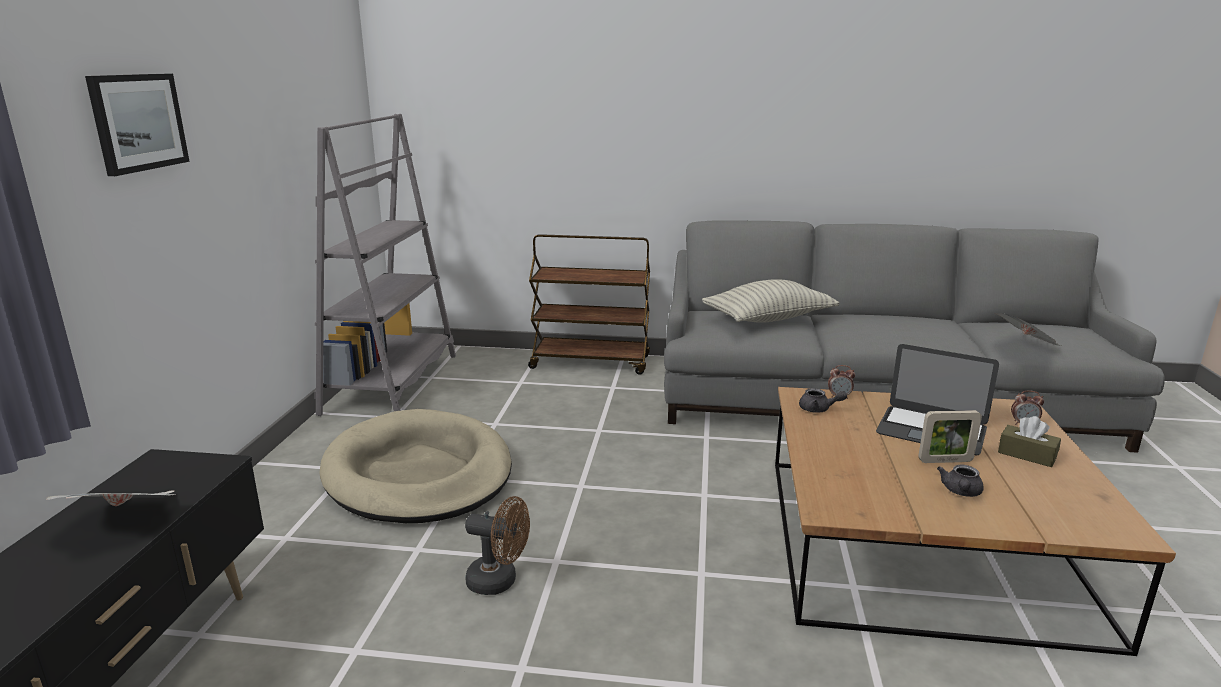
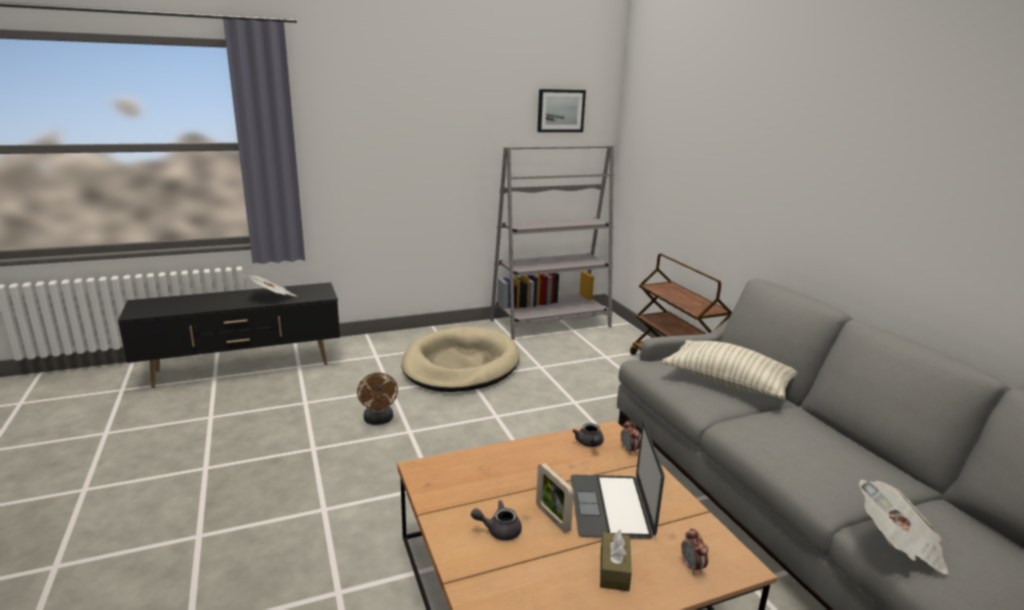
camera: 60 degrees right, 0 degrees up
picture [85,74,190,176] -> picture moved to [537,89,586,132]

